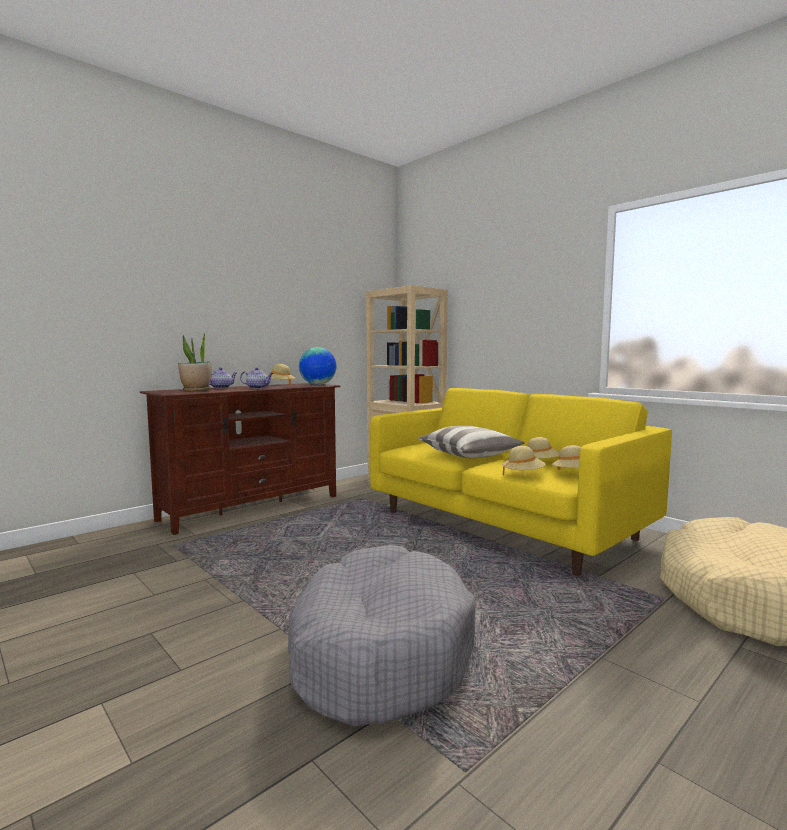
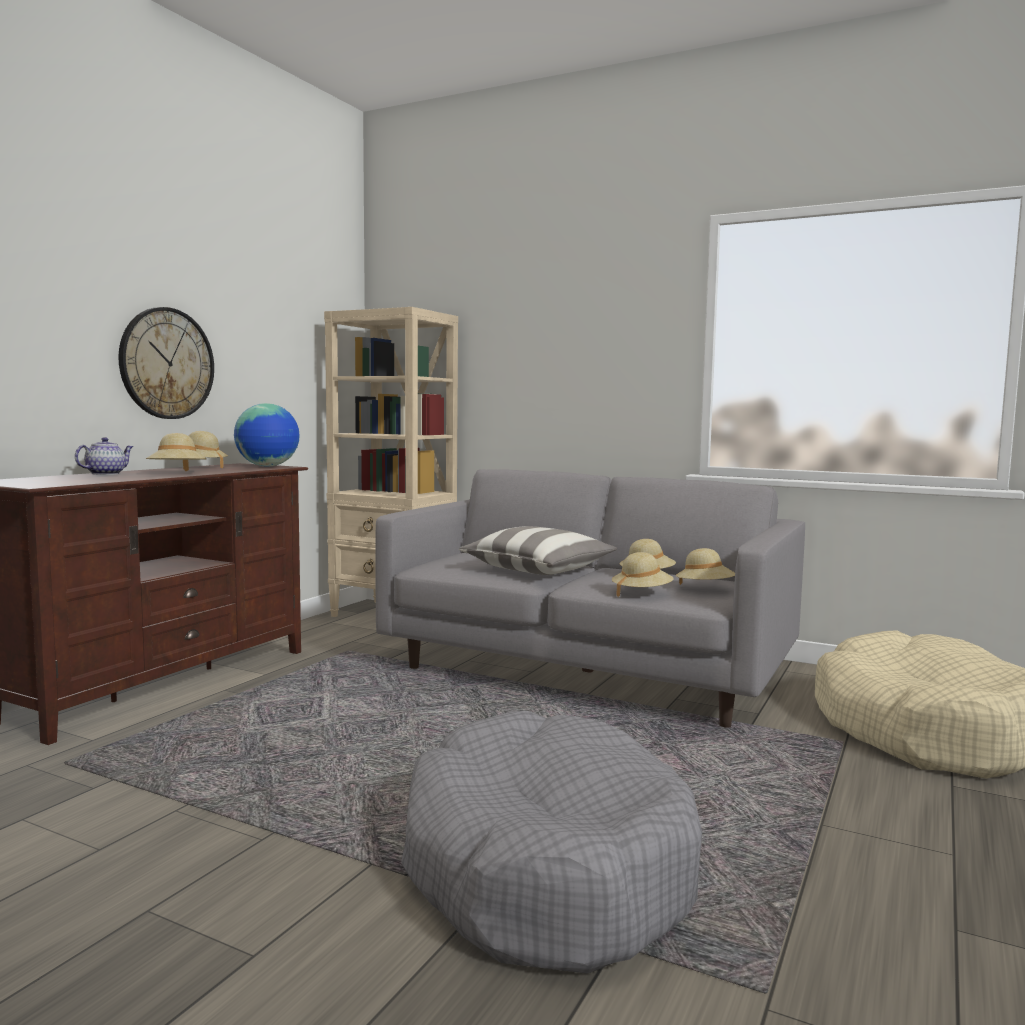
camera: 20 degrees left, 0 degrees up
potted plant [178,332,212,391] -> none
teapot [240,368,274,389] -> beige hat [146,433,207,471]
yellow sofa [370,388,672,576] -> grey sofa [375,469,805,728]
none -> wall clock [118,307,214,419]

